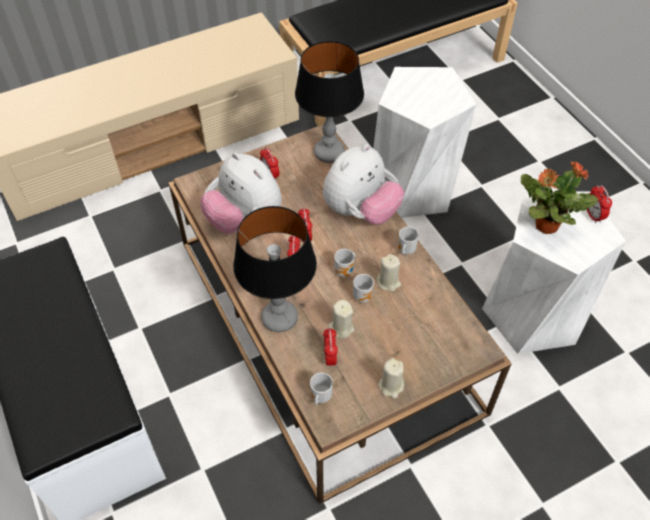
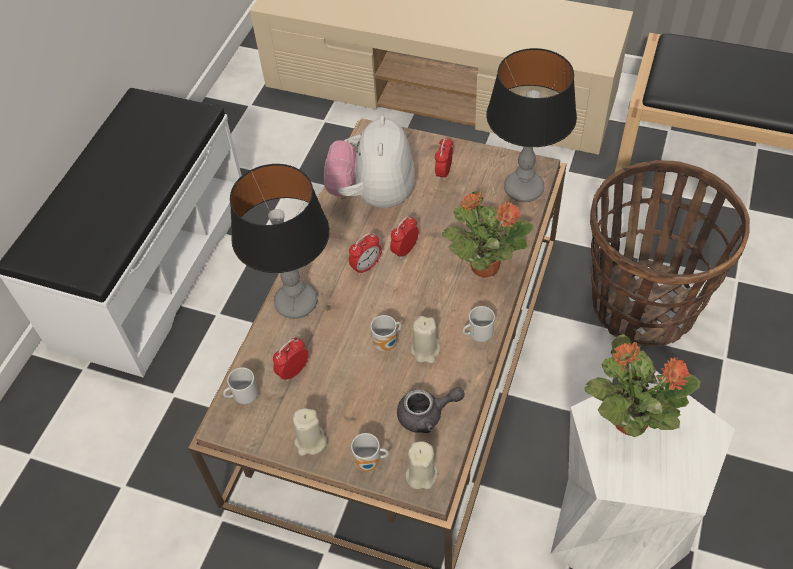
camera: 50 degrees right, 0 degrees up
plush toy [323,144,404,225] -> potted plant [442,191,534,278]
beige candle [328,300,355,339] -> beige candle moved to [406,441,438,489]
mug [334,249,355,277] -> mug moved to [351,433,389,471]
white stool [373,67,476,218] -> basket [590,160,750,347]
alarm clock [587,185,612,223] -> none
none -> grey teapot [397,387,465,433]

